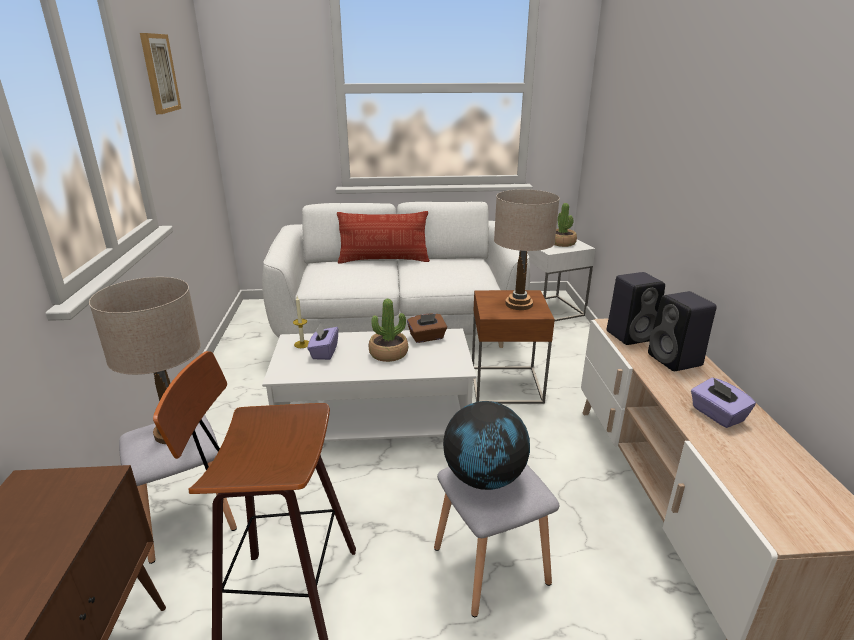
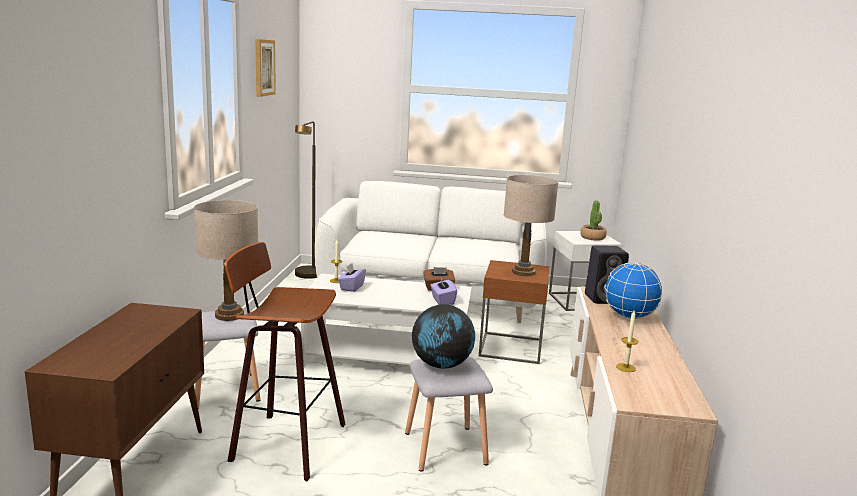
camera: 10 degrees right, 10 degrees down
pillow [337,211,430,263] -> none
potted plant [369,299,408,362] -> none
black speaker [648,291,717,371] -> globe [604,262,663,319]
purple tissue box [691,378,756,428] -> purple tissue box moved to [431,277,457,305]
none -> brown floor lamp [295,122,317,279]
none -> candle [616,310,638,372]

